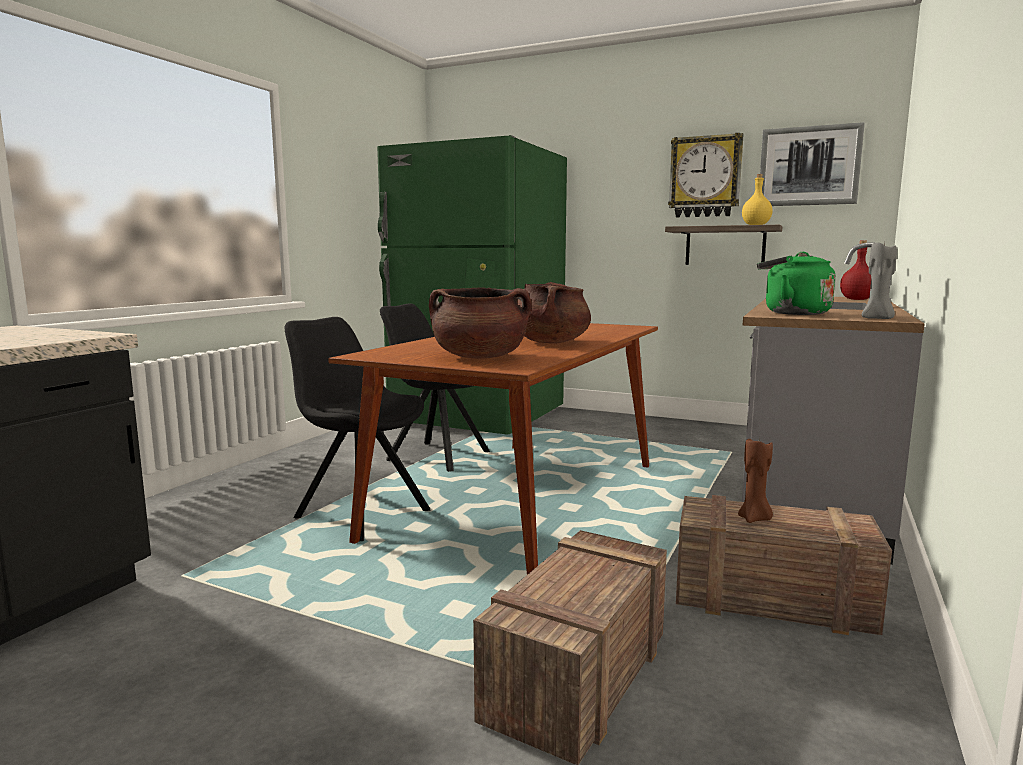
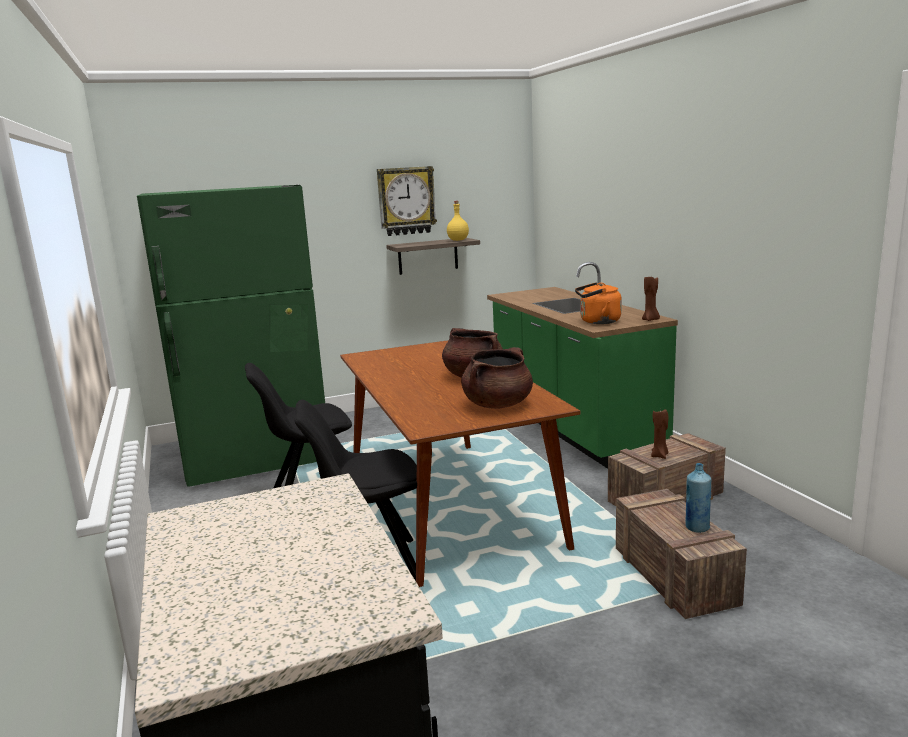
camera: 45 degrees left, 5 degrees up
grey counter [742,242,925,565] -> green counter [487,262,678,469]
green kettle [757,252,835,315] -> orange kettle [575,282,622,324]
picture [760,122,865,206] -> none
red bottle [840,240,871,300] -> none
grey candle [862,243,897,319] -> brown candle [642,277,660,321]
none -> blue bottle [685,463,711,533]

